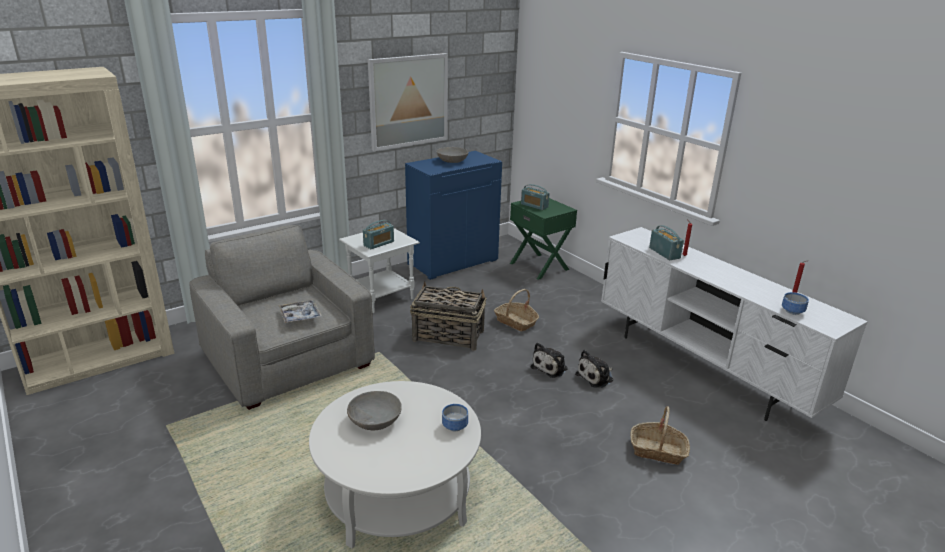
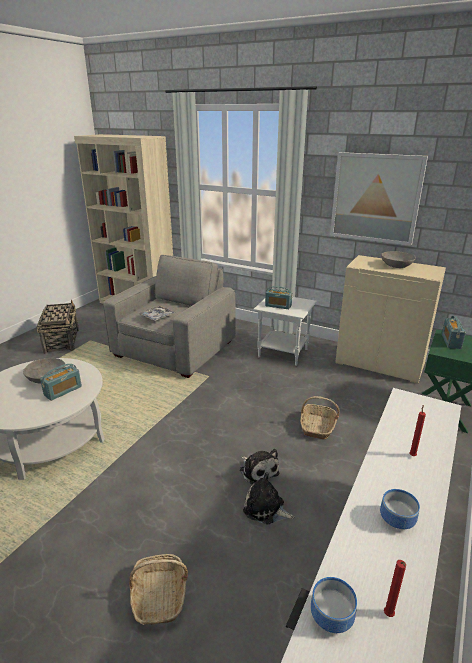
camera: 65 degrees right, 0 degrees up
blue cabinet [405,151,502,280] -> beige cabinet [335,255,446,384]
basket [410,281,487,351] -> basket moved to [37,300,79,354]
bowl [442,404,468,431] -> bowl moved to [380,489,420,529]
plush toy [531,342,568,378] -> plush toy turned 135 degrees counterclockwise [240,449,279,485]
radio [649,225,684,260] -> radio moved to [40,364,82,401]

